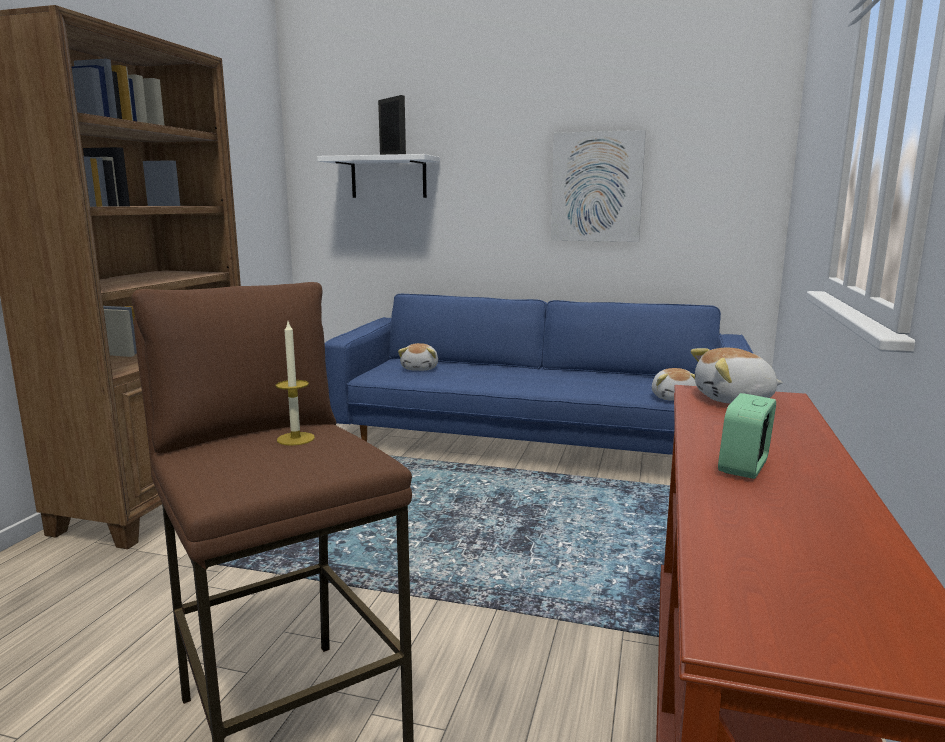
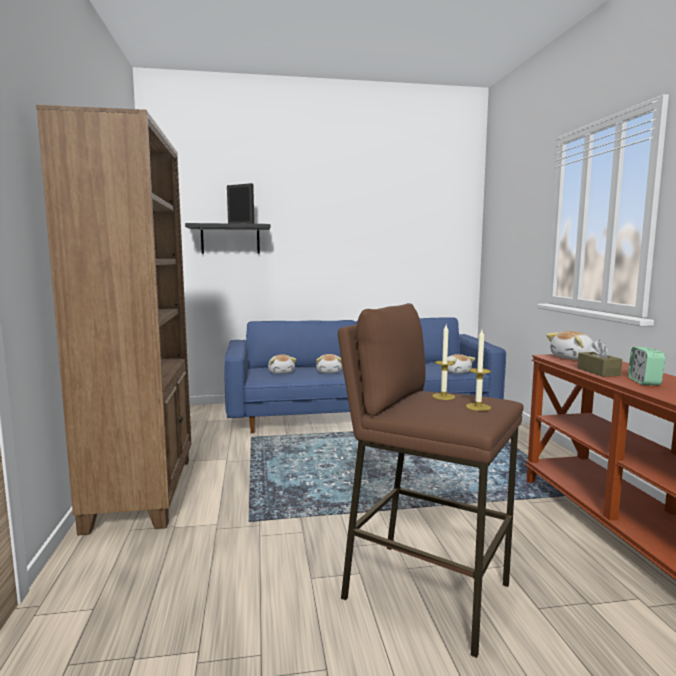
camera: 25 degrees left, 5 degrees down
white shelf [317,154,440,198] -> black shelf [185,223,270,254]
picture [551,130,646,242] -> none
none -> plush toy [316,354,342,373]
none -> candle [466,330,491,411]
none -> brown tissue box [577,340,622,377]

